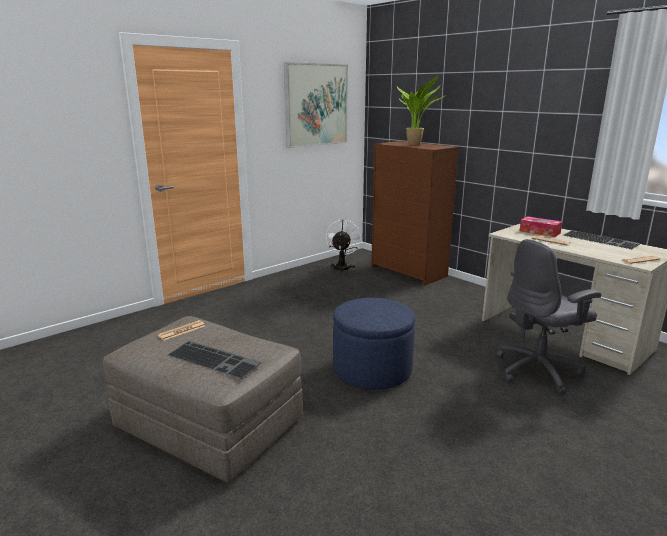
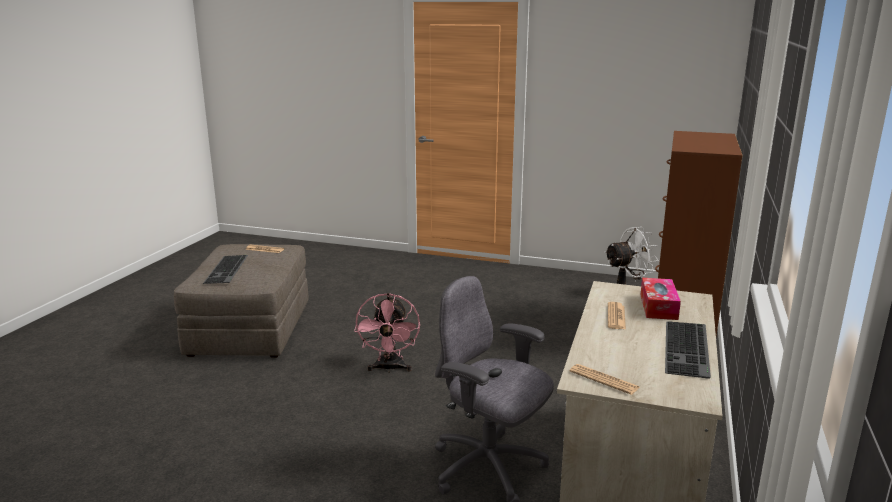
camera: 60 degrees right, 0 degrees up
picture [284,62,348,148] -> none
blue ottoman [333,298,415,389] -> pink fan [354,293,420,372]
potted plant [397,75,444,146] -> none

